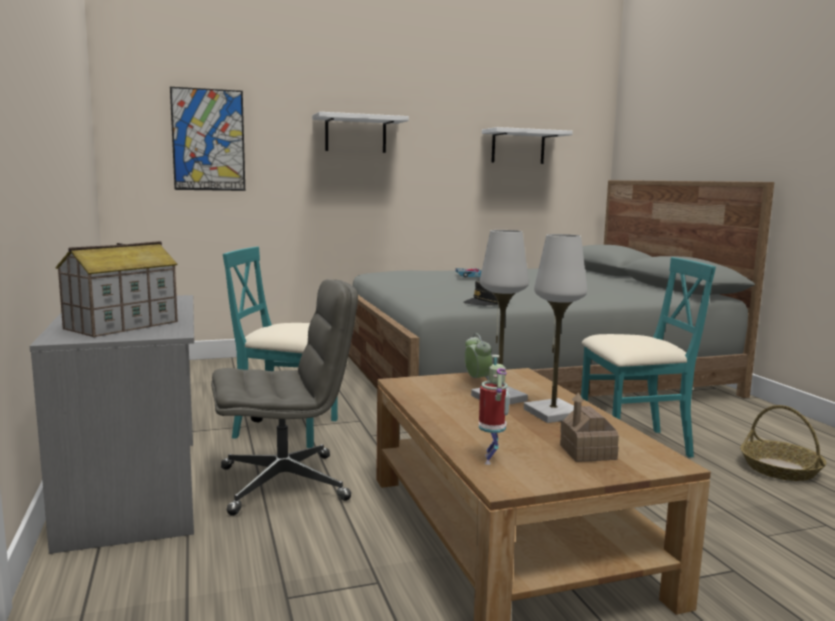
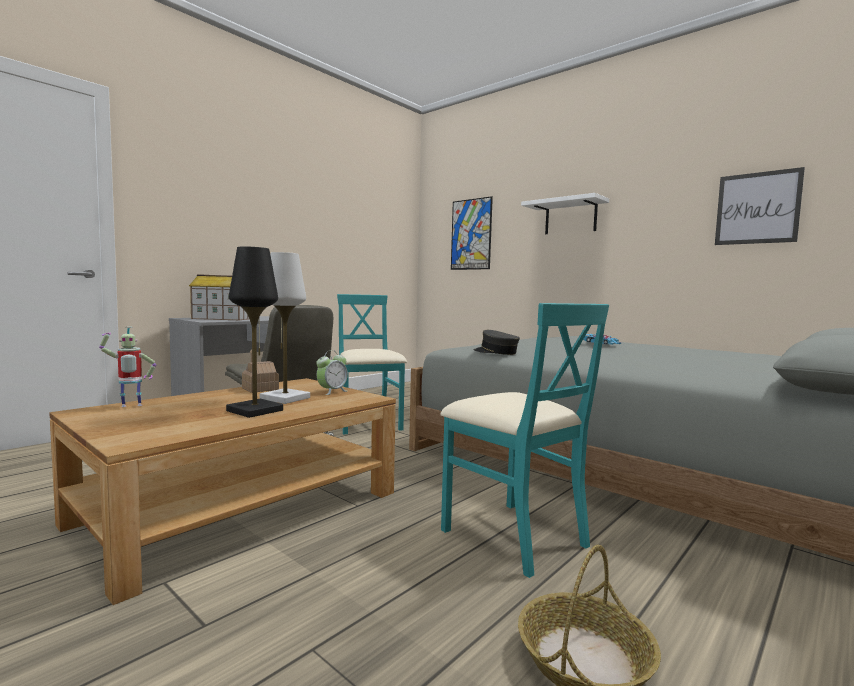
camera: 60 degrees right, 5 degrees down
white shelf [482,127,573,164] -> picture [715,167,805,245]
white table lamp [524,234,587,423] -> black table lamp [226,246,283,418]
toy house [560,392,619,462] -> toy house moved to [242,349,279,393]

